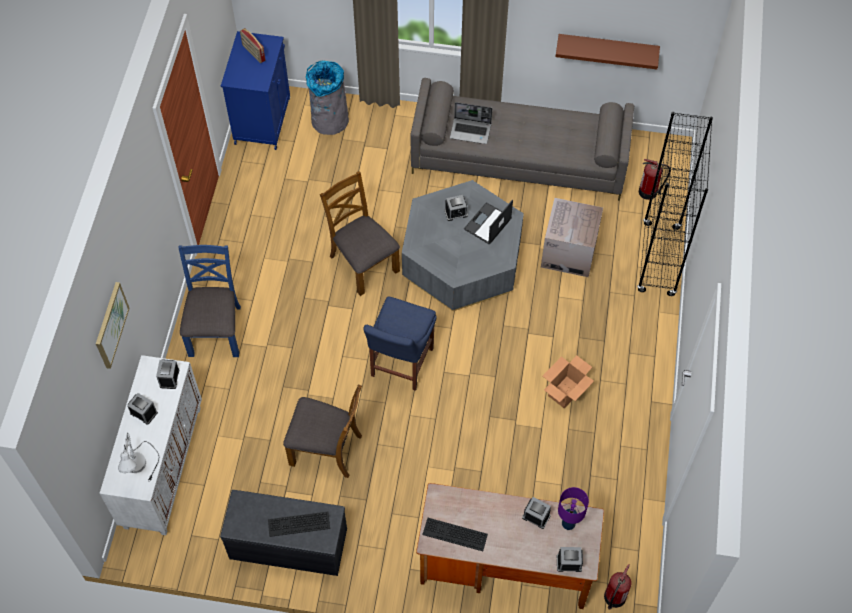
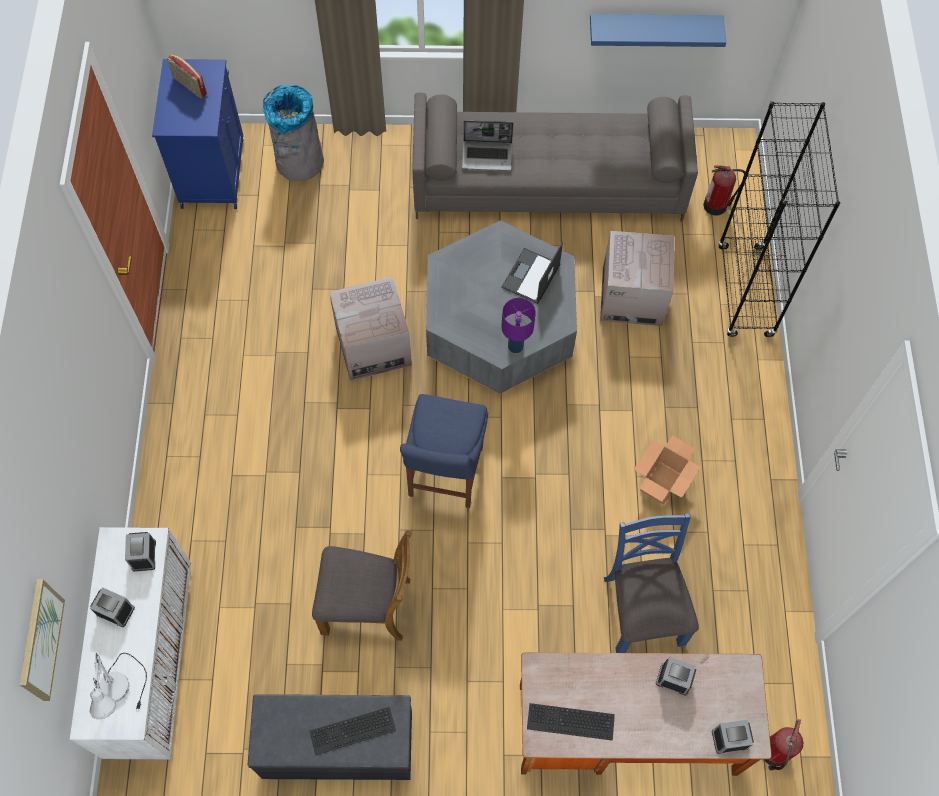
camera: 10 degrees left, 5 degrees up
picture [96,282,130,369] -> picture moved to [20,579,65,701]
blue chair [178,245,241,357] -> blue chair moved to [604,513,699,653]
brown chair [320,171,400,296] -> cardboard box [329,277,412,381]
alarm clock [444,195,468,221] -> none
brown shelf [555,34,660,69] -> blue shelf [590,14,726,47]
purple table lamp [558,487,589,530] -> purple table lamp moved to [501,298,536,353]

